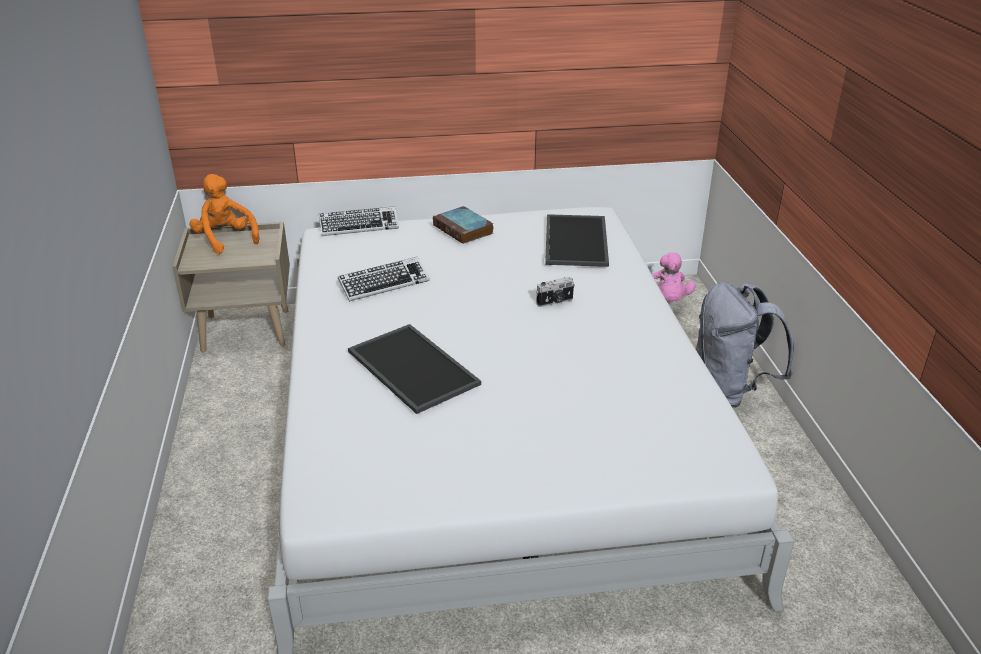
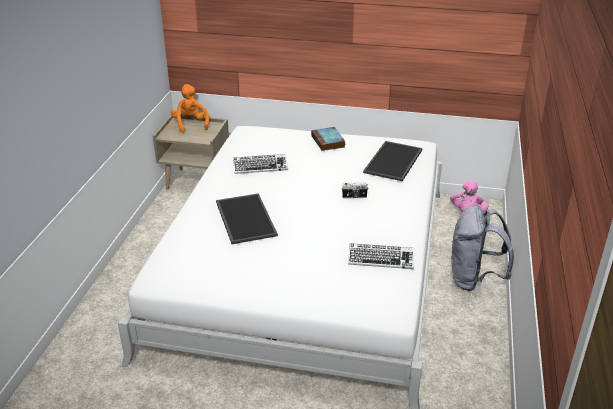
camera: 20 degrees right, 0 degrees up
keyboard [319,206,399,236] -> keyboard moved to [348,243,415,269]

